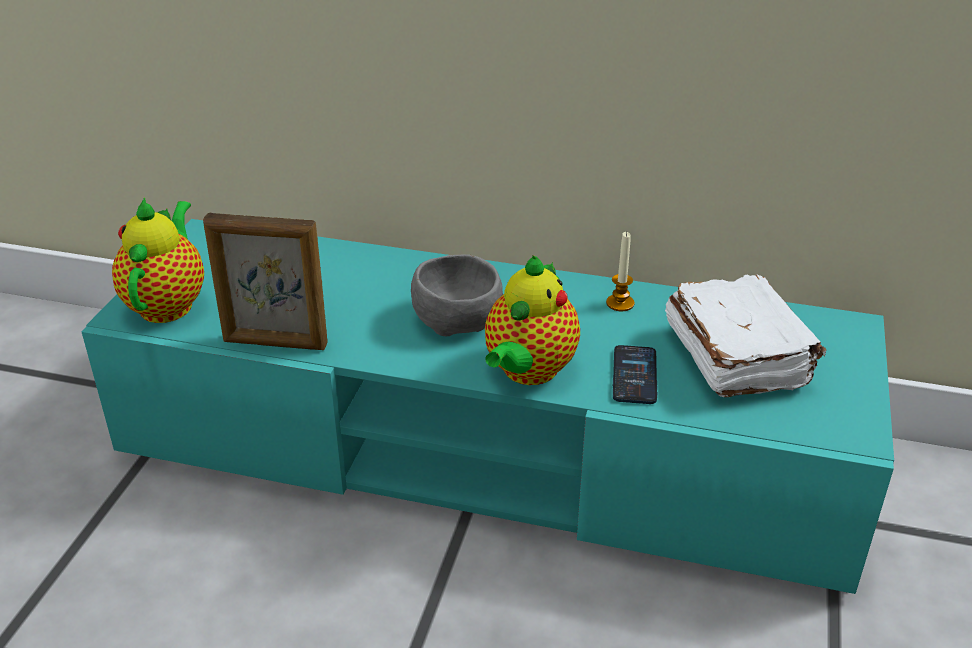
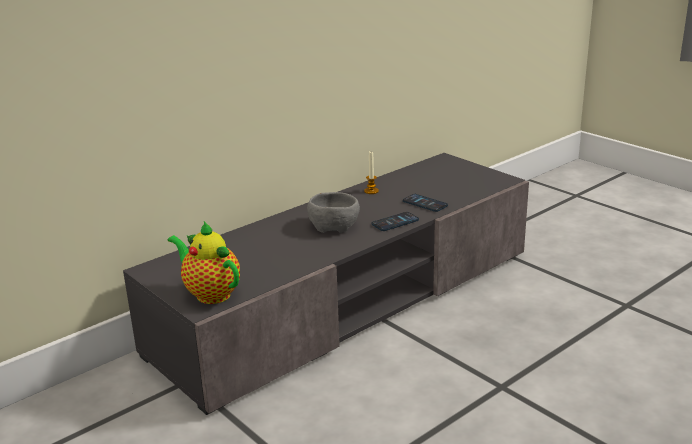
camera: 55 degrees left, 10 degrees down
turquoise tv stand [82,219,894,594] -> grey tv stand [123,153,529,415]
picture frame [203,213,328,350] -> none
teapot [485,255,580,385] -> phone [372,212,419,231]
white book [665,274,826,397] -> none

